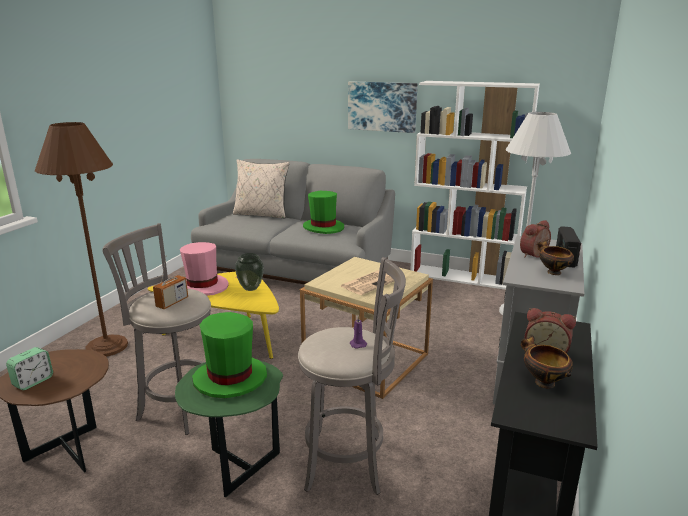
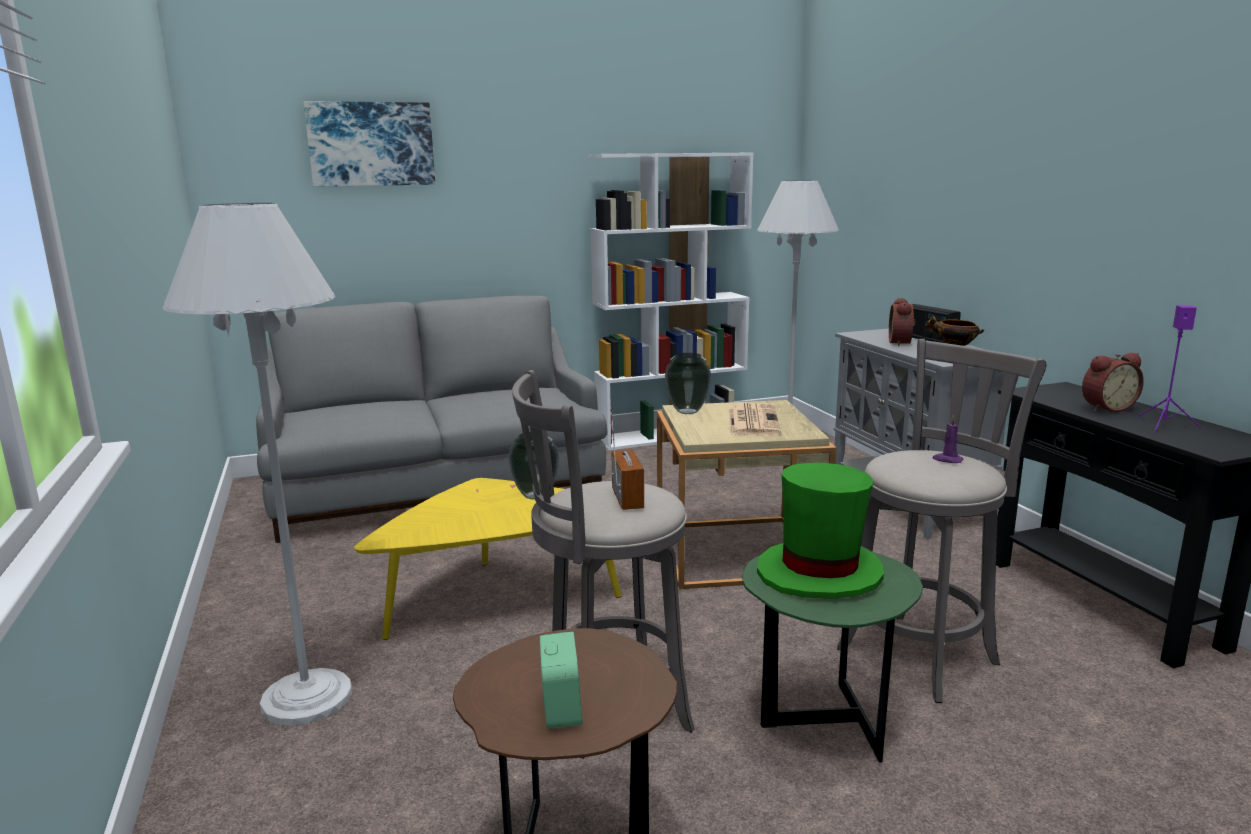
camera: 40 degrees left, 5 degrees down
brown floor lamp [35,122,128,357] -> white floor lamp [163,203,352,726]
pink hat [180,242,229,296] -> none
beige pillow [233,159,290,219] -> none
green hat [303,191,344,234] -> none
picture [348,81,418,133] -> picture moved to [304,101,435,187]
bowl [521,335,573,389] -> purple speaker [1137,305,1202,433]
none -> vase [665,353,711,414]

